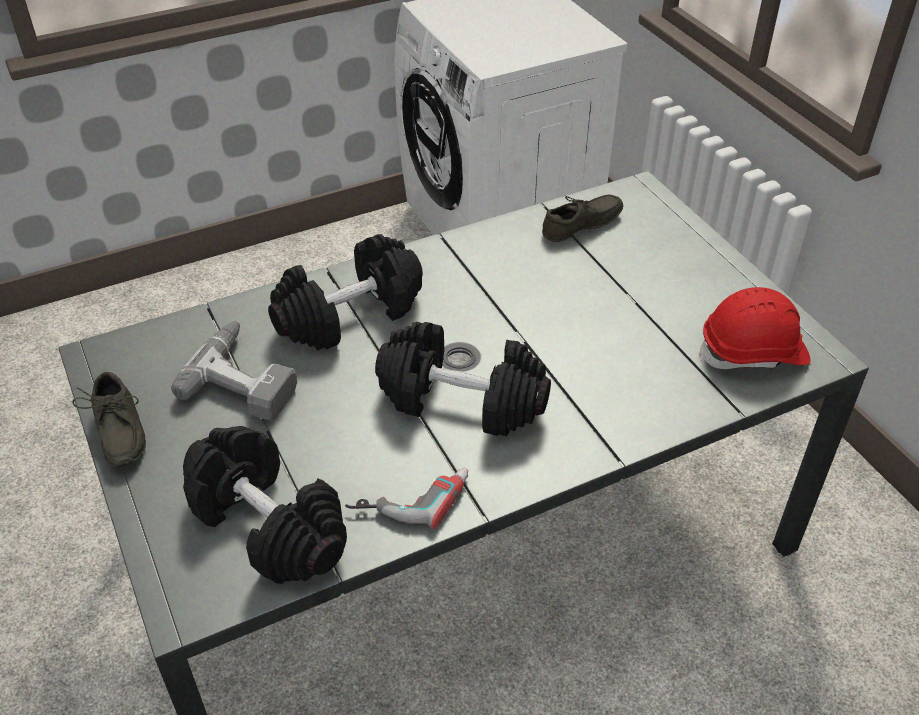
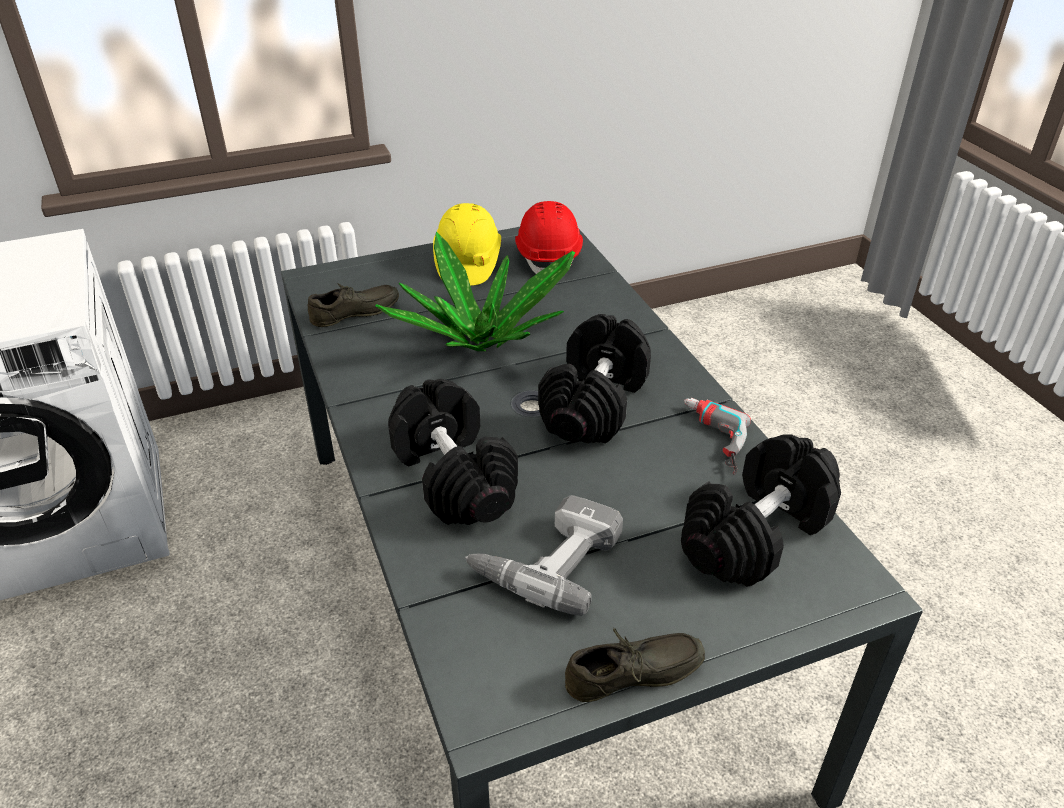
camera: 85 degrees left, 5 degrees down
grey shoe [542,195,623,242] -> grey shoe turned 90 degrees clockwise [308,283,399,327]
none -> potted plant [375,231,575,351]
none -> yellow hard hat [433,203,501,286]

